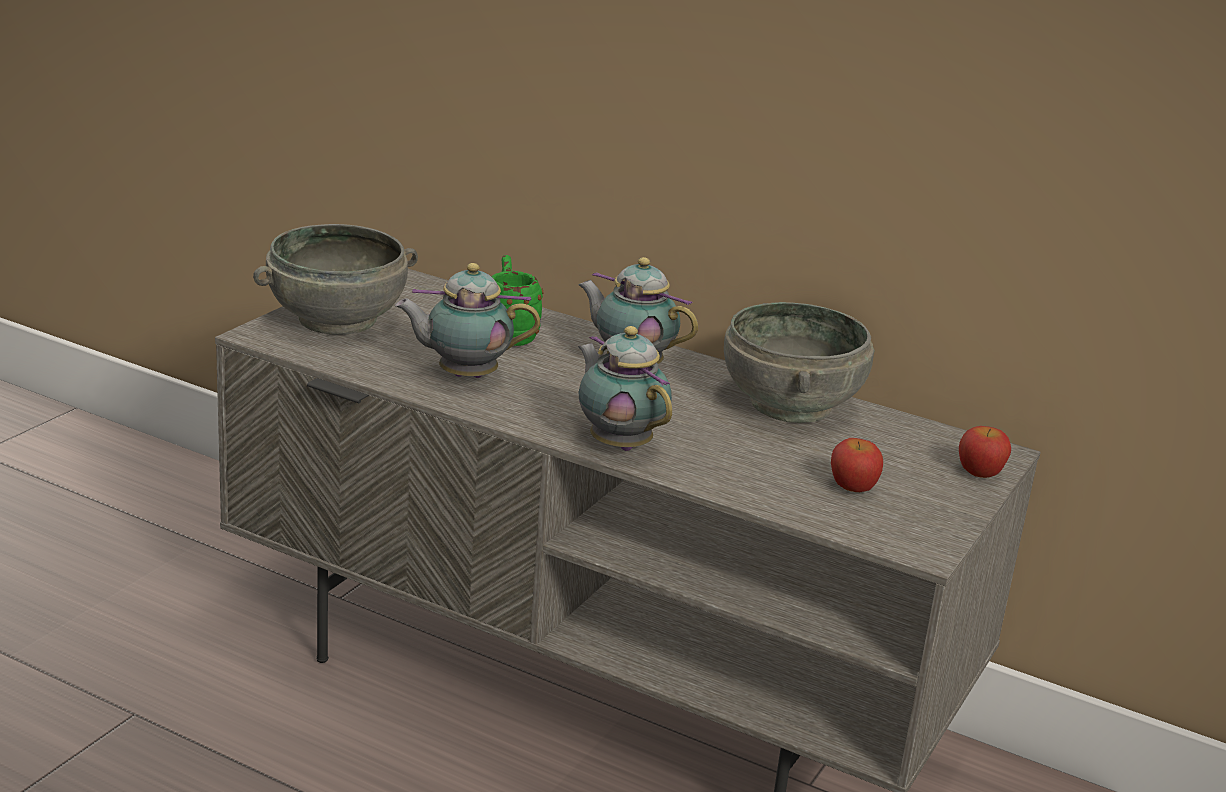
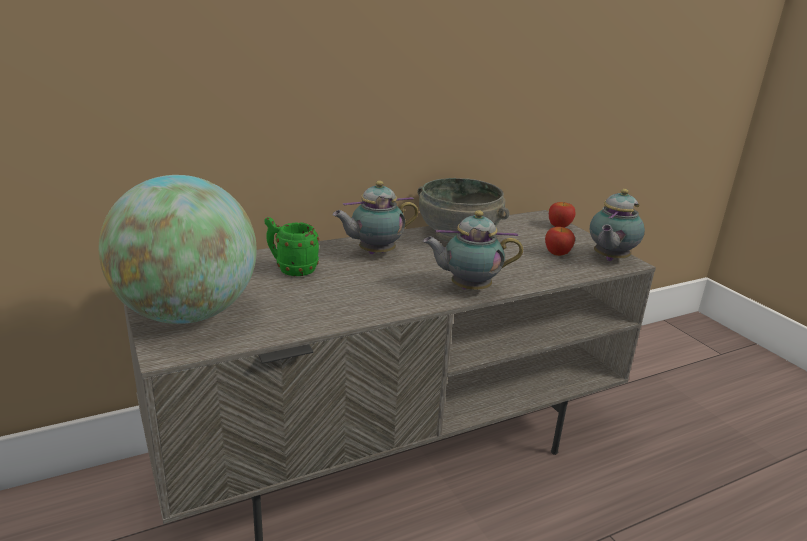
camera: 55 degrees left, 0 degrees up
grey bowl [253,224,418,335] -> globe [99,175,257,324]
teapot [395,263,540,378] -> teapot moved to [590,189,645,261]

